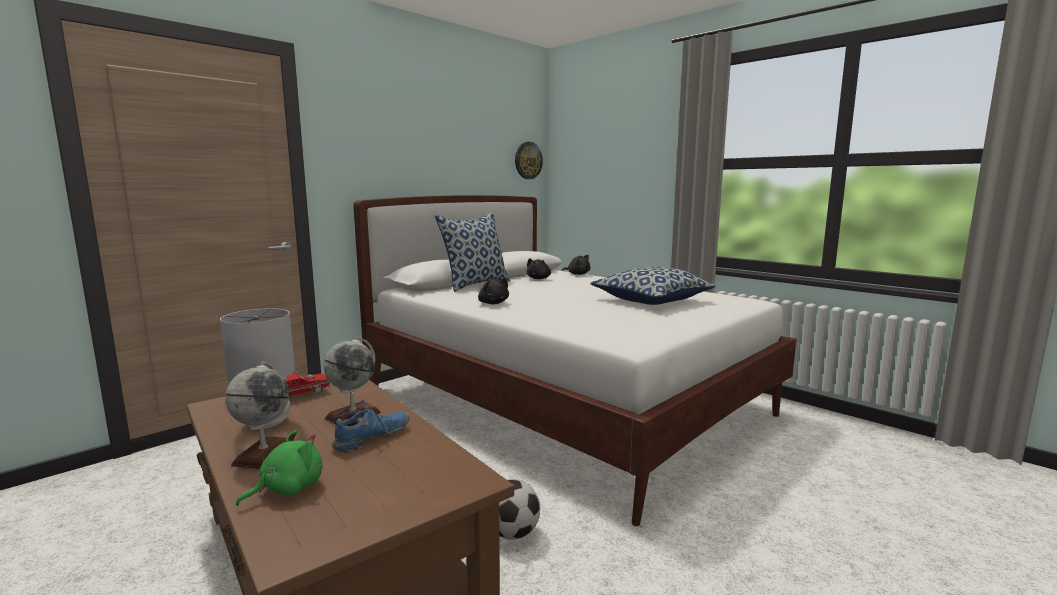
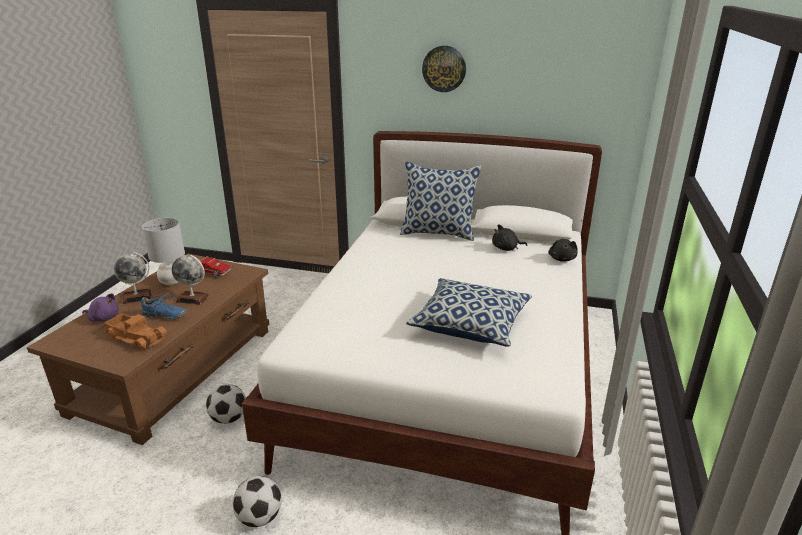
camera: 60 degrees right, 15 degrees up
green plush toy [236,430,323,506] -> purple plush toy [82,293,119,322]
black plush toy [478,278,509,304] -> none
wall clock [515,142,543,179] -> wall clock moved to [422,46,466,92]
none -> toy truck [104,313,167,350]
none -> football [233,476,282,527]

